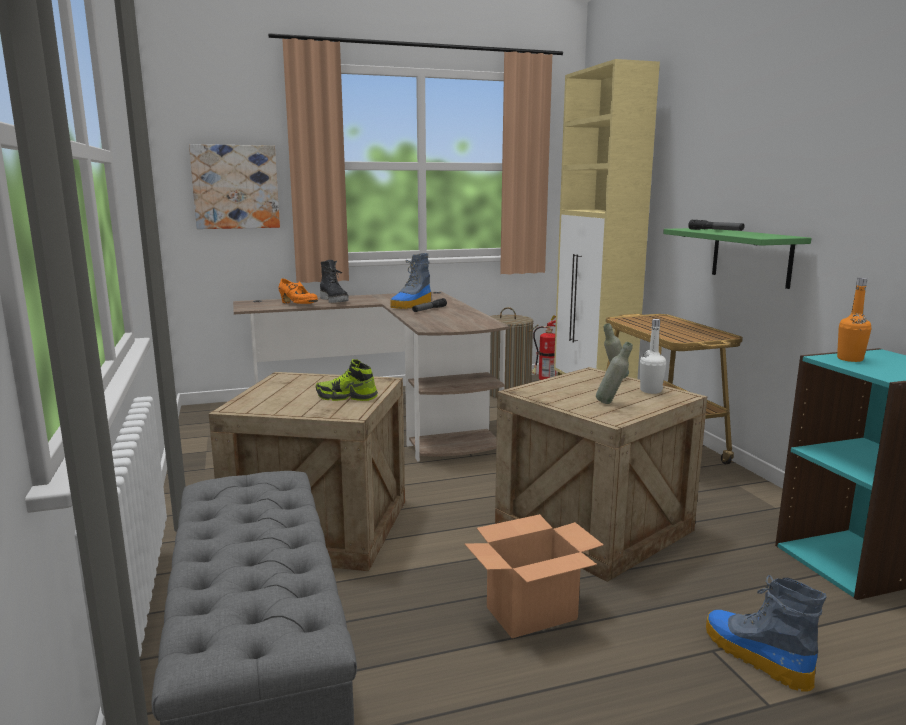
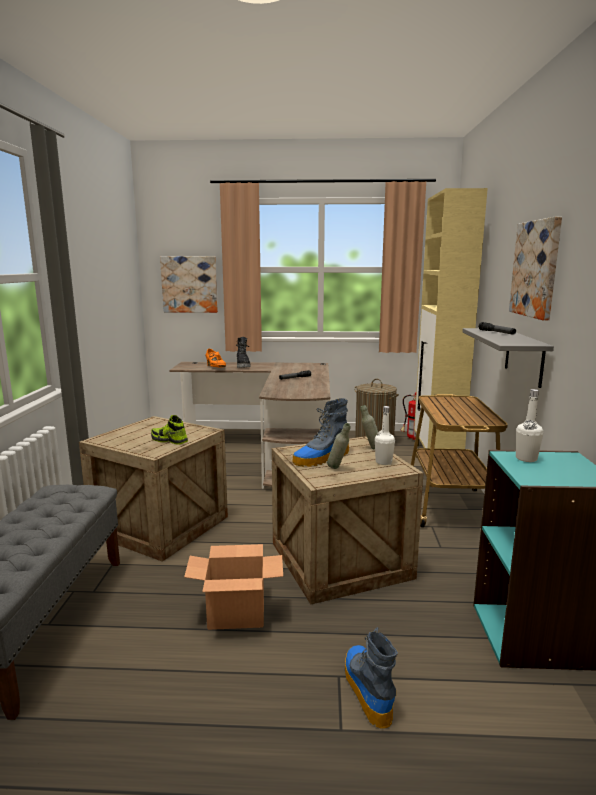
camera: 20 degrees right, 0 degrees up
boot [390,253,431,309] -> boot moved to [292,398,349,467]
green shelf [663,228,811,289] -> grey shelf [462,328,554,388]
orange bottle [837,278,871,362] -> white bottle [516,389,543,462]
none -> picture [509,217,562,320]

